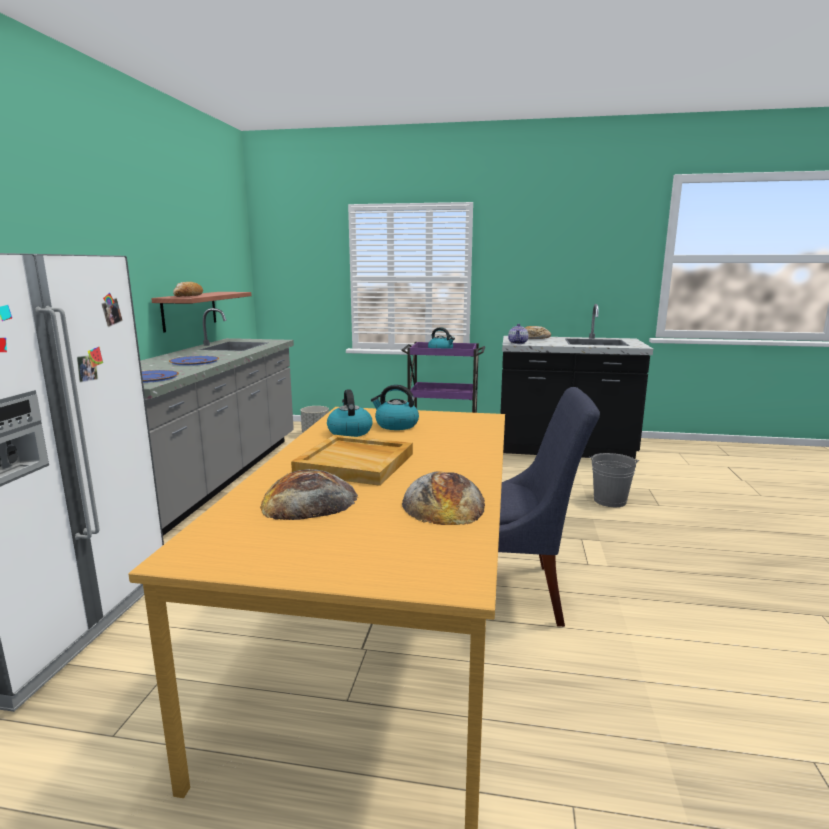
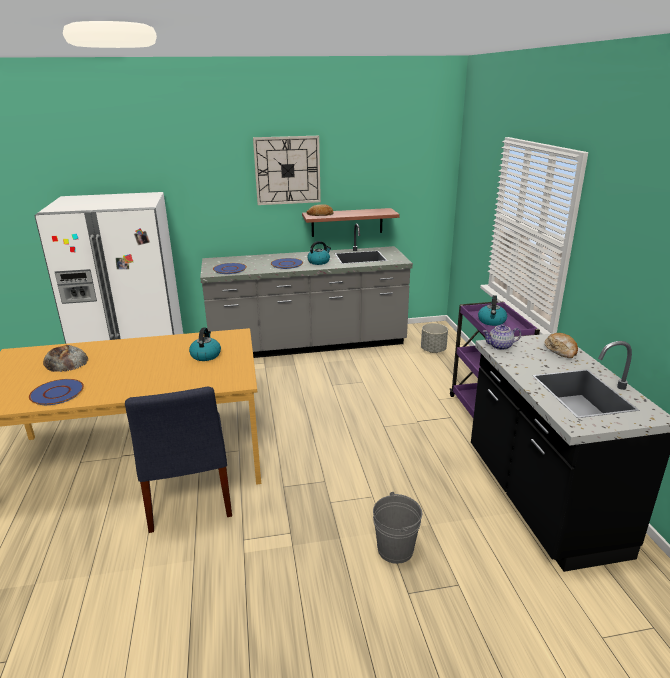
camera: 70 degrees right, 10 degrees up
beige tray [291,435,413,486] -> none
kettle [327,389,372,437] -> kettle moved to [307,241,331,265]
bread [402,471,485,525] -> blue plate [29,379,84,405]
none -> wall clock [253,136,321,205]

